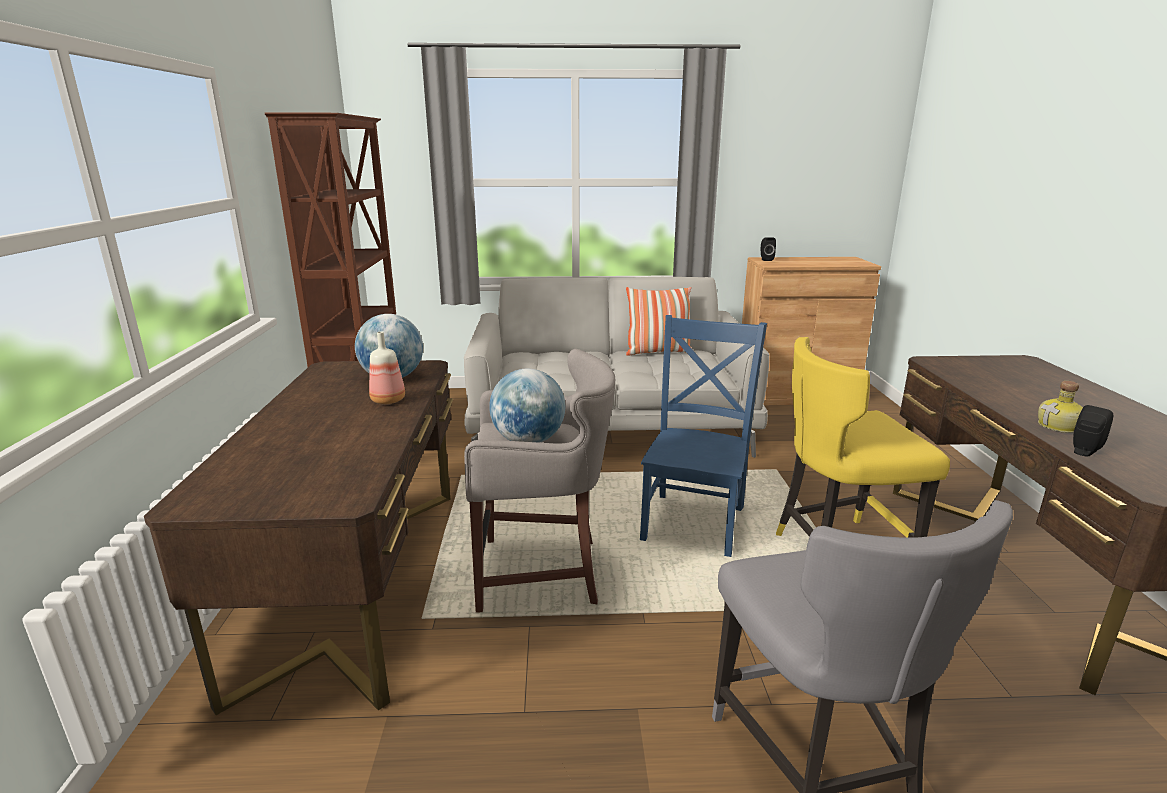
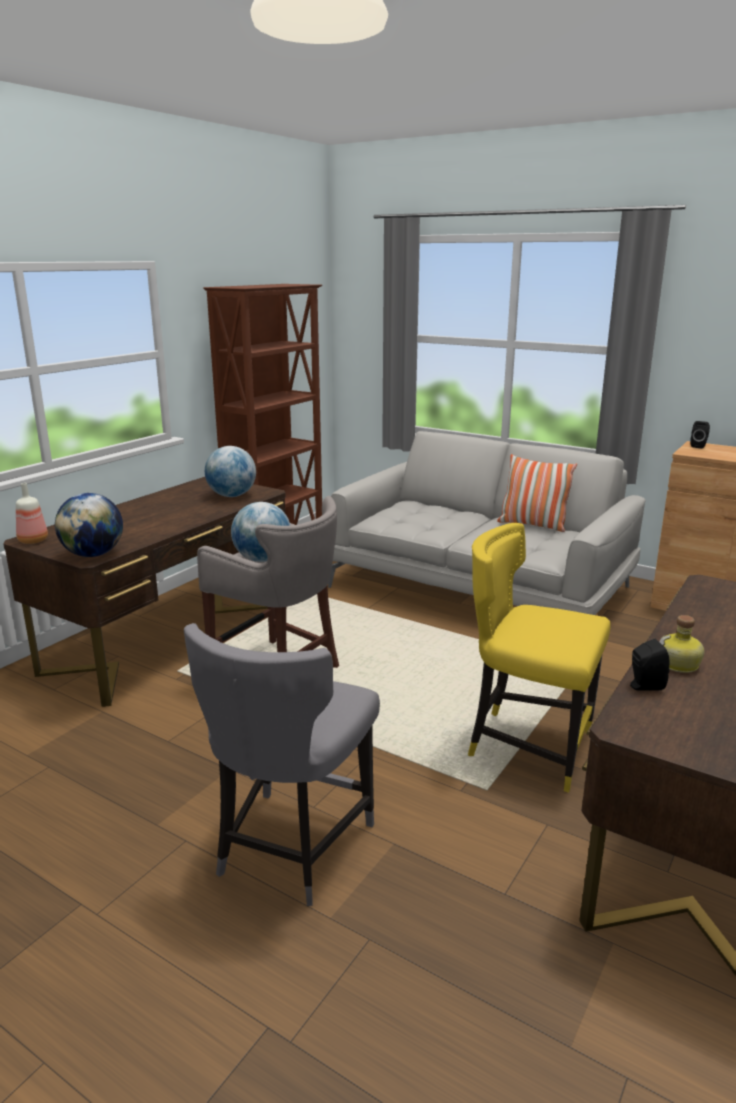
camera: 35 degrees right, 0 degrees up
bottle [369,332,405,404] -> bottle moved to [16,483,48,544]
blue chair [640,315,767,557] -> none
none -> globe [55,493,123,557]

